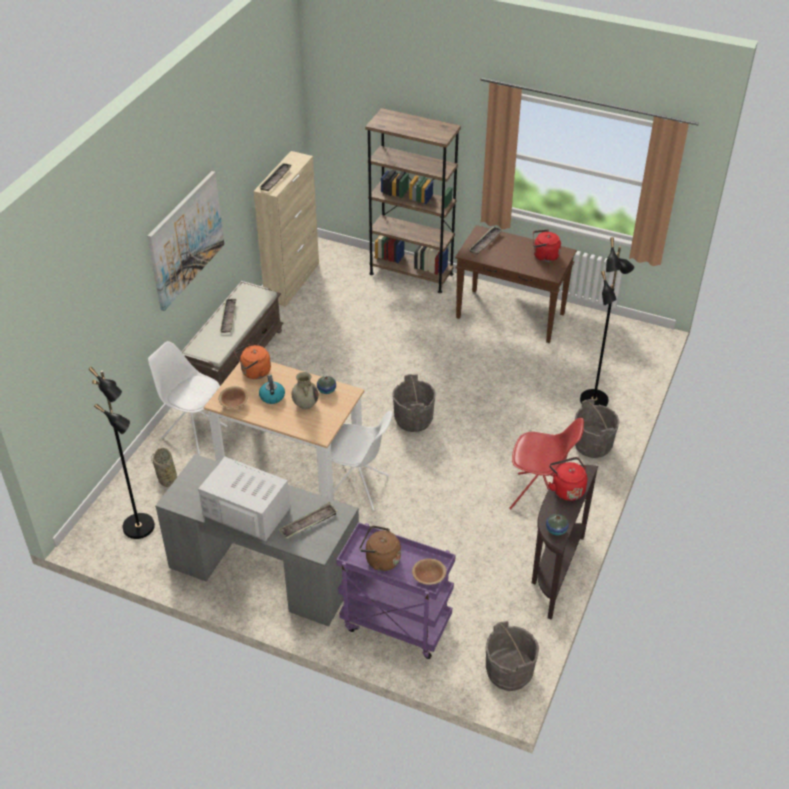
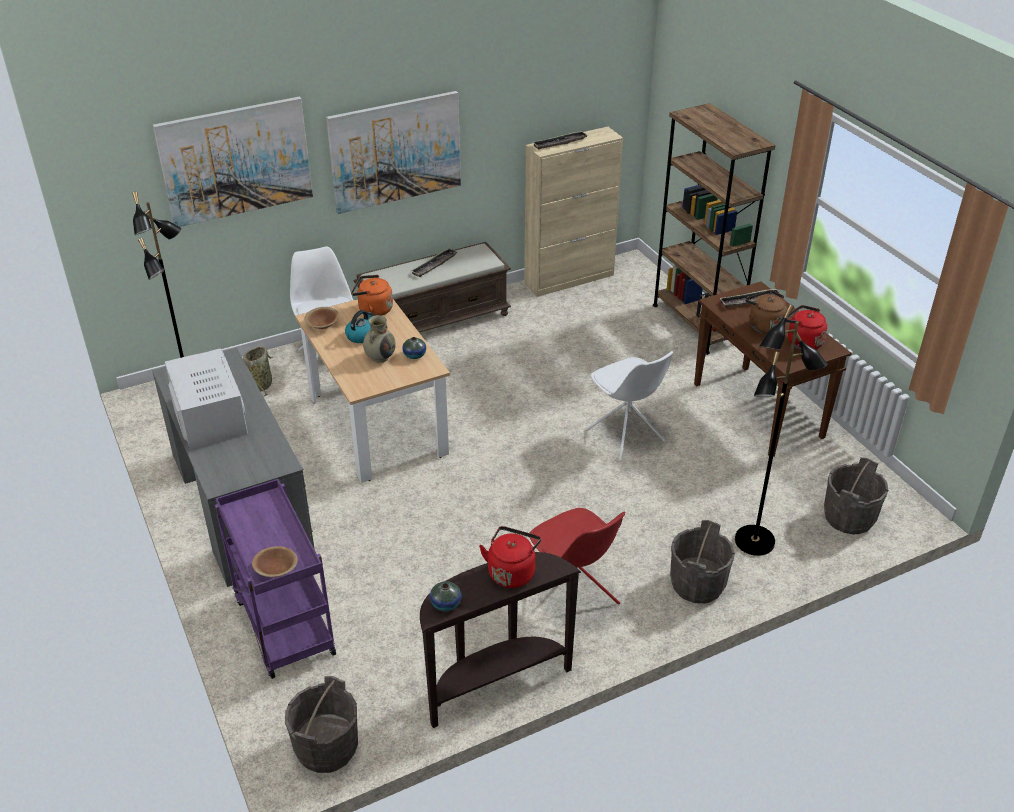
camera: 40 degrees right, 5 degrees down
tray [279,502,338,539] -> none
white chair [330,411,393,511] -> white chair moved to [585,351,673,461]
brown kettle [360,526,401,571] -> brown kettle moved to [745,290,787,334]
grey bucket [392,374,436,432] -> grey bucket moved to [824,457,888,534]
none -> picture [153,97,313,227]

